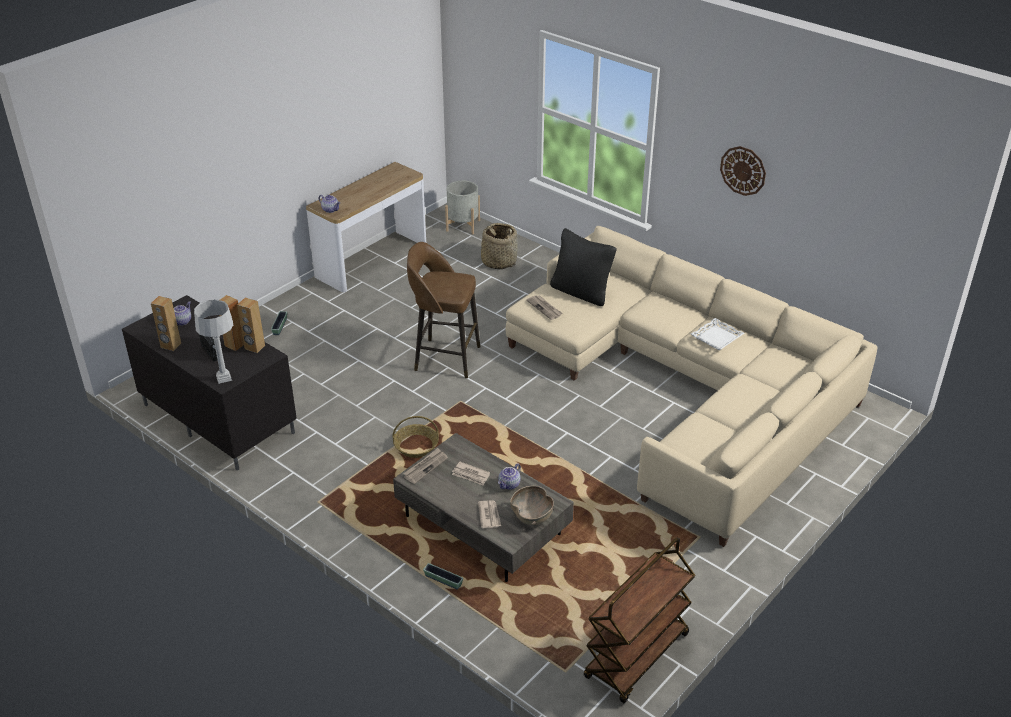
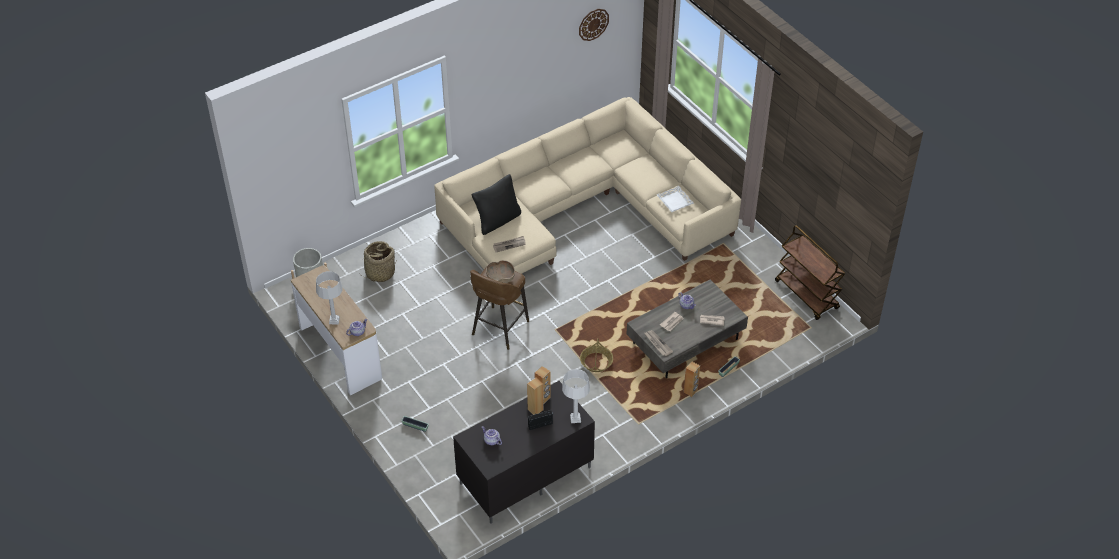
camera: 75 degrees left, 10 degrees up
brown speaker [151,296,181,351] -> brown speaker moved to [684,361,700,397]
brown bowl [510,486,554,525] -> brown bowl moved to [486,260,515,283]
white tray [691,318,744,350] -> white tray moved to [657,186,694,212]
wall clock [720,146,766,196] -> wall clock moved to [579,9,609,41]
none -> grey table lamp [316,271,343,324]

